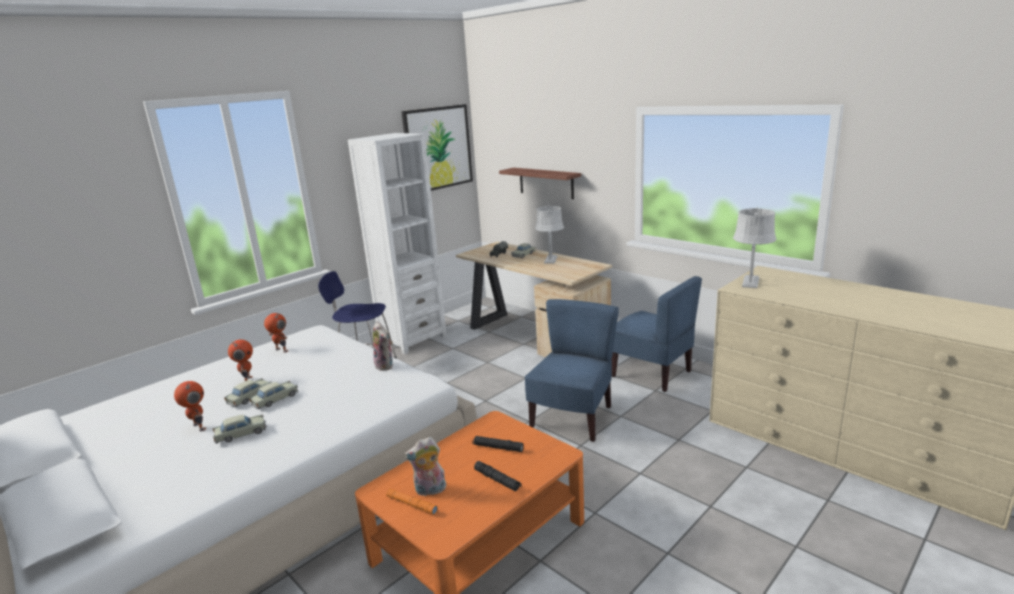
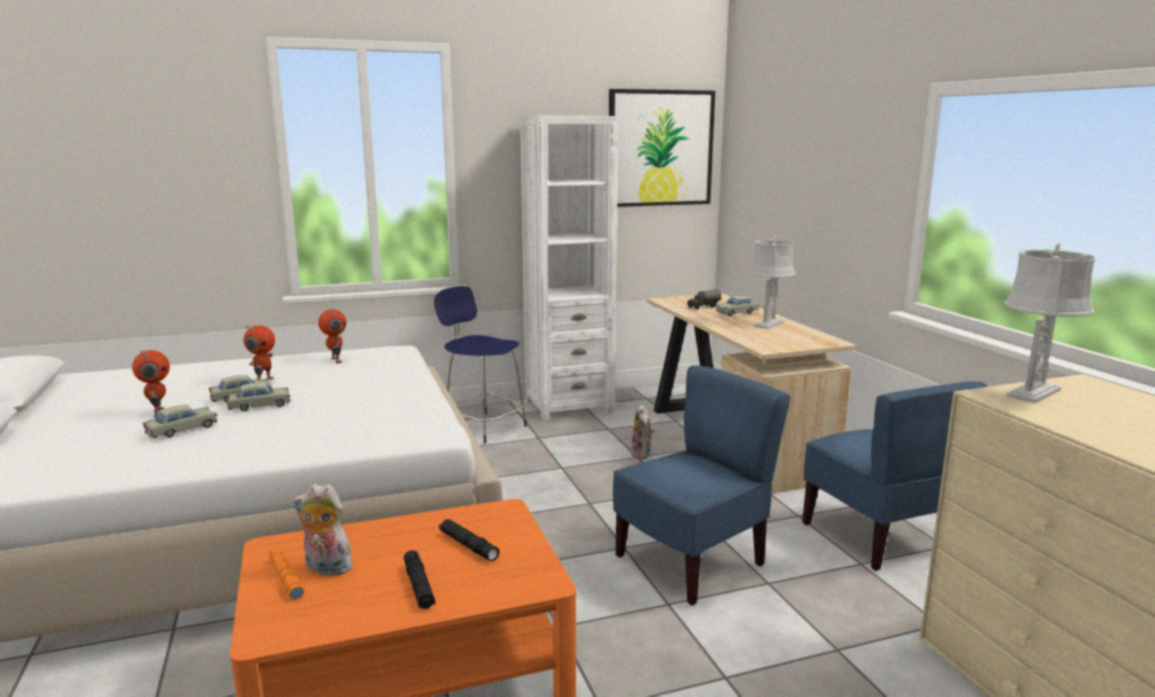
camera: 25 degrees right, 5 degrees down
beige toy car [213,414,267,443] -> beige toy car turned 45 degrees counterclockwise [143,405,217,438]
plush toy [373,321,393,371] -> plush toy moved to [631,405,655,459]
shelf [499,168,581,199] -> none

